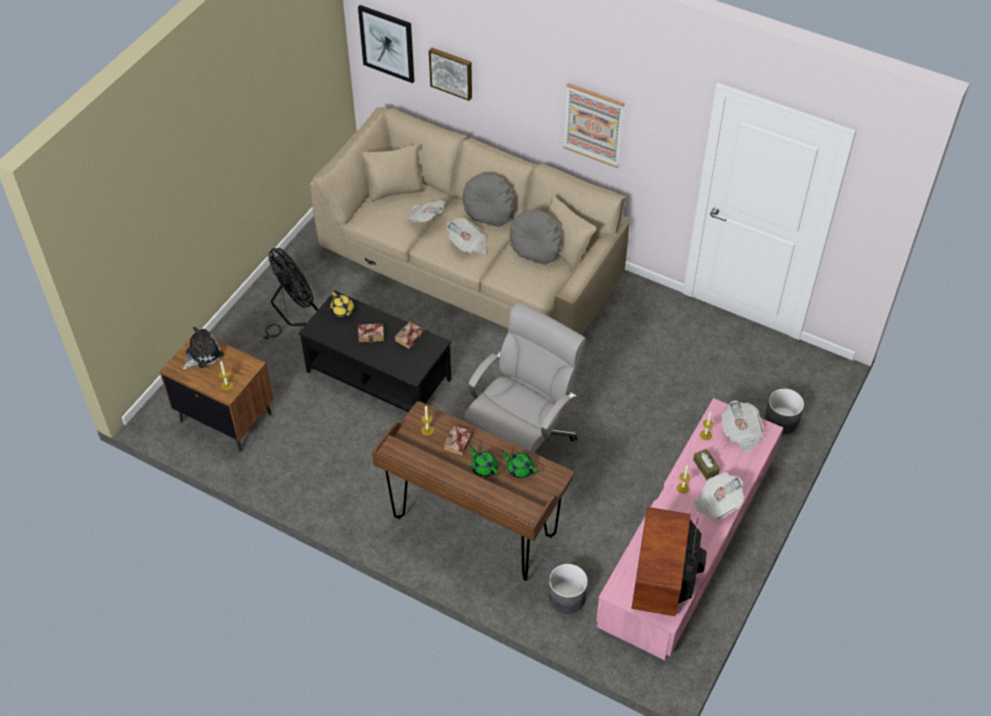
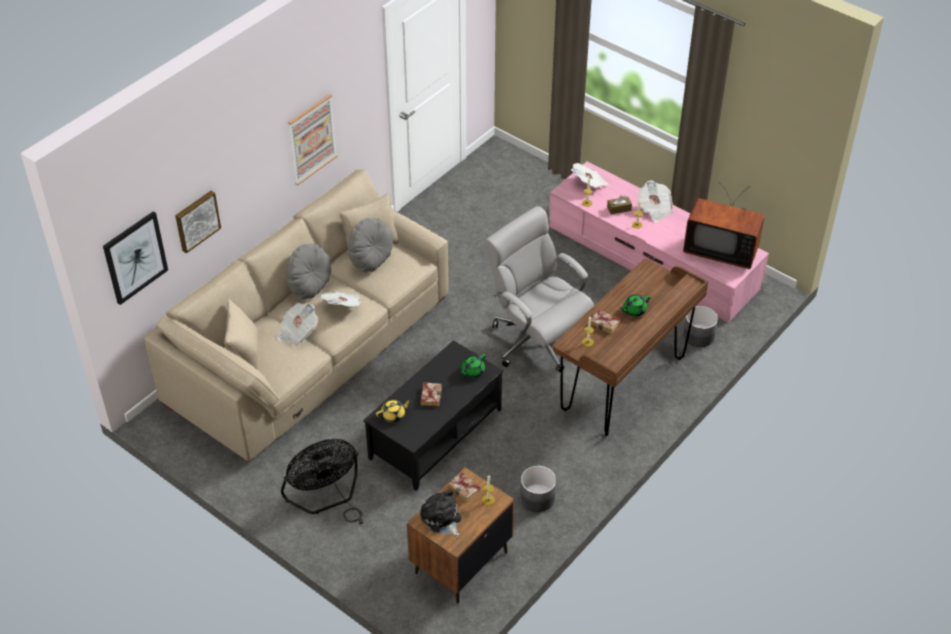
camera: 80 degrees left, 5 degrees down
book [394,322,425,349] -> book moved to [448,472,481,502]
green teapot [501,450,538,478] -> green teapot moved to [459,354,486,378]
grey planter [765,388,804,434] -> grey planter moved to [520,466,556,512]

